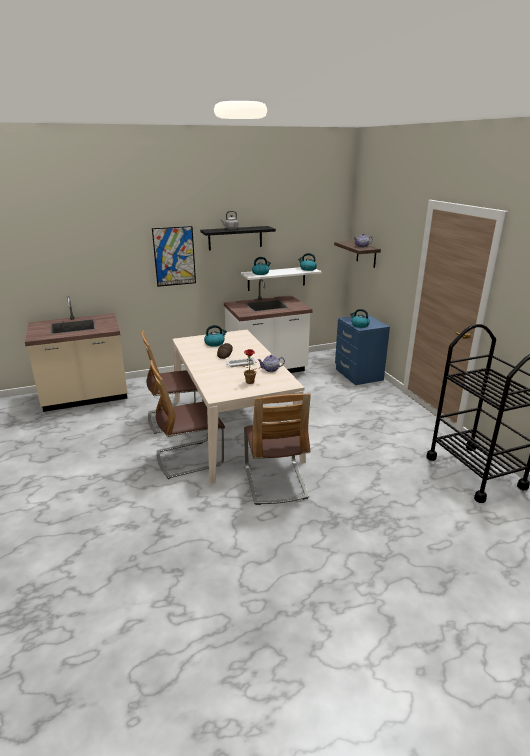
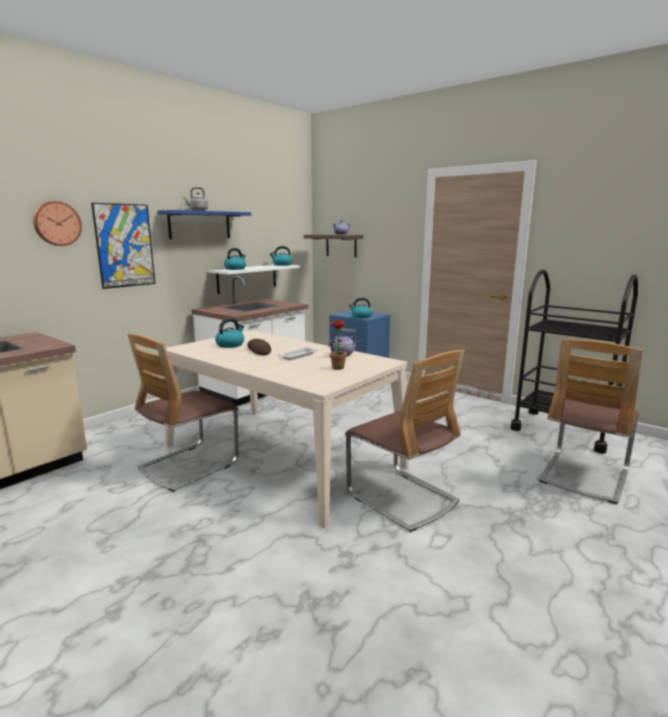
camera: 30 degrees left, 10 degrees down
chair [150,360,225,479] -> chair moved to [539,339,643,504]
black shelf [200,226,276,250] -> blue shelf [157,210,251,239]
none -> wall clock [33,201,82,246]

